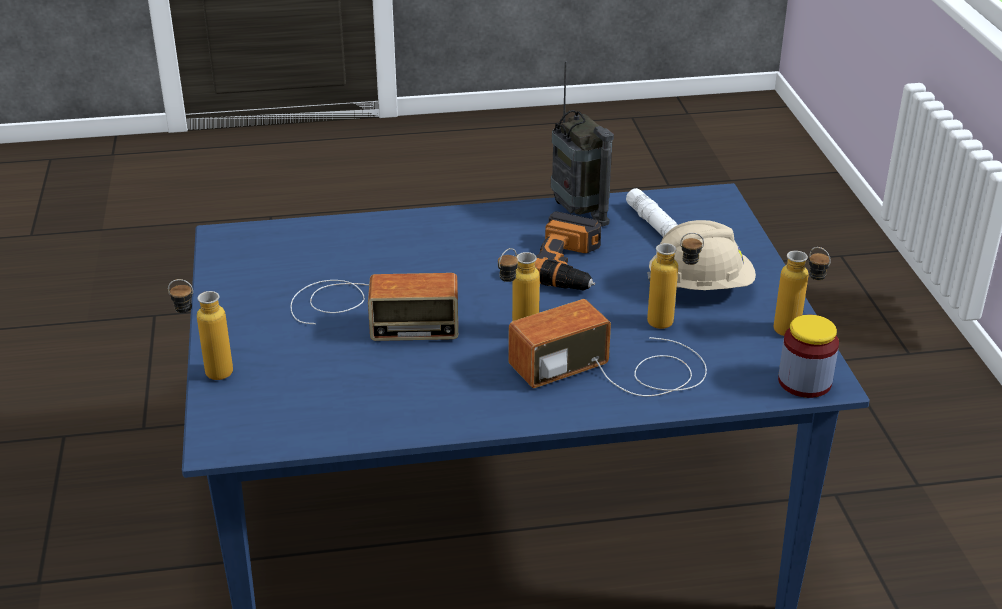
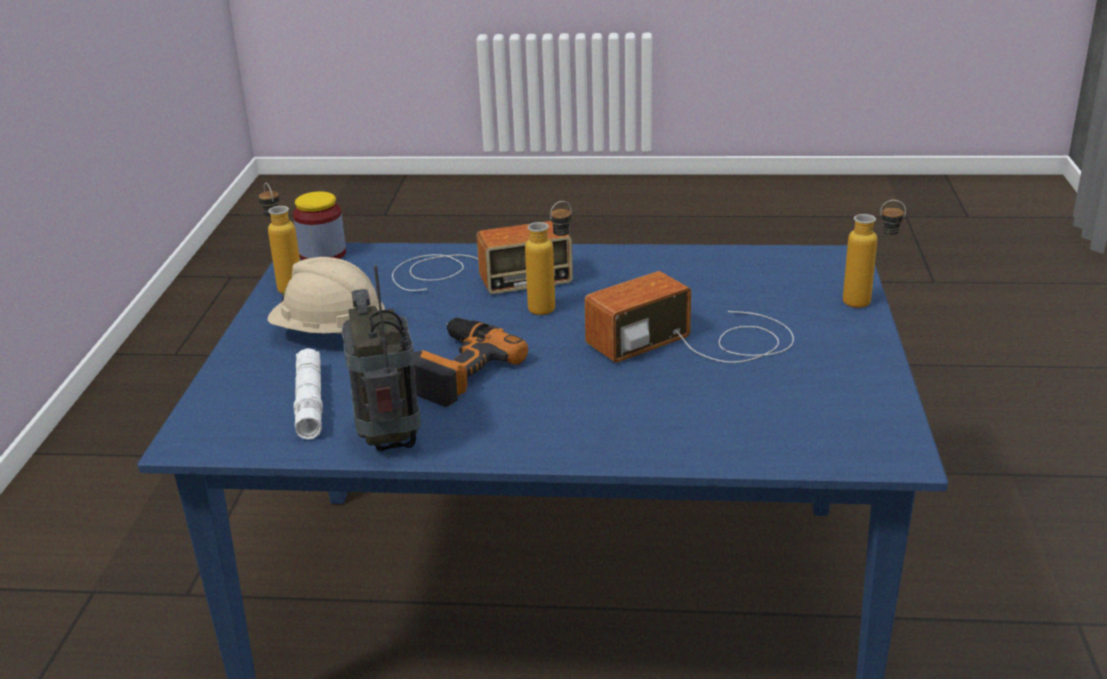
camera: 165 degrees left, 5 degrees down
radio [290,273,458,341] -> radio turned 45 degrees counterclockwise [584,271,794,363]
bottle [647,233,704,329] -> none

